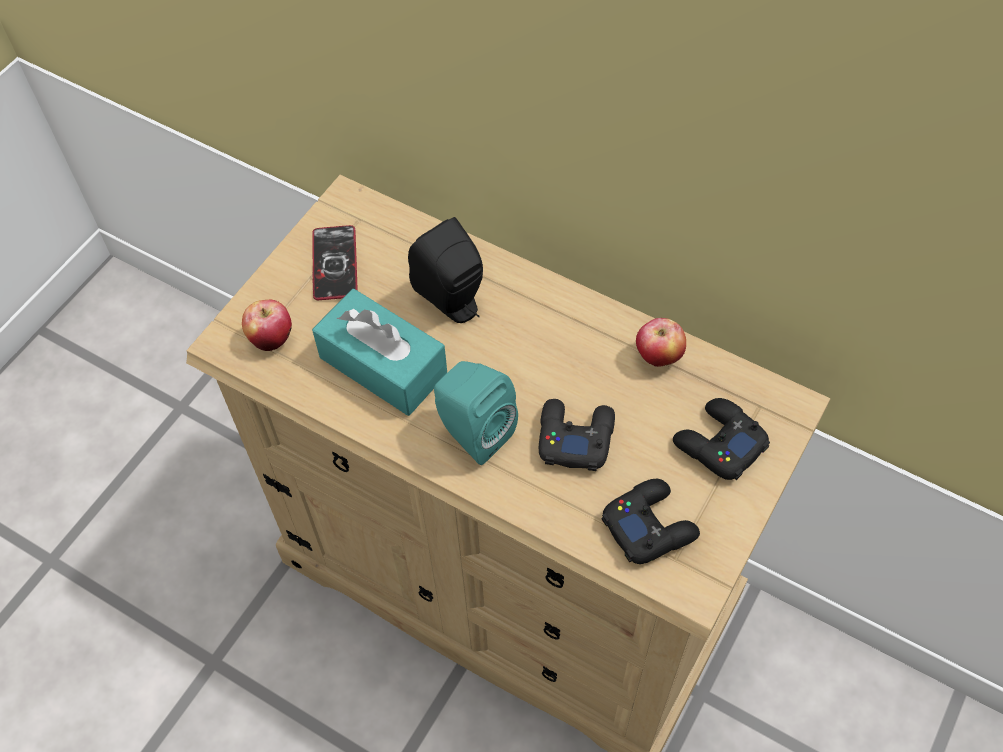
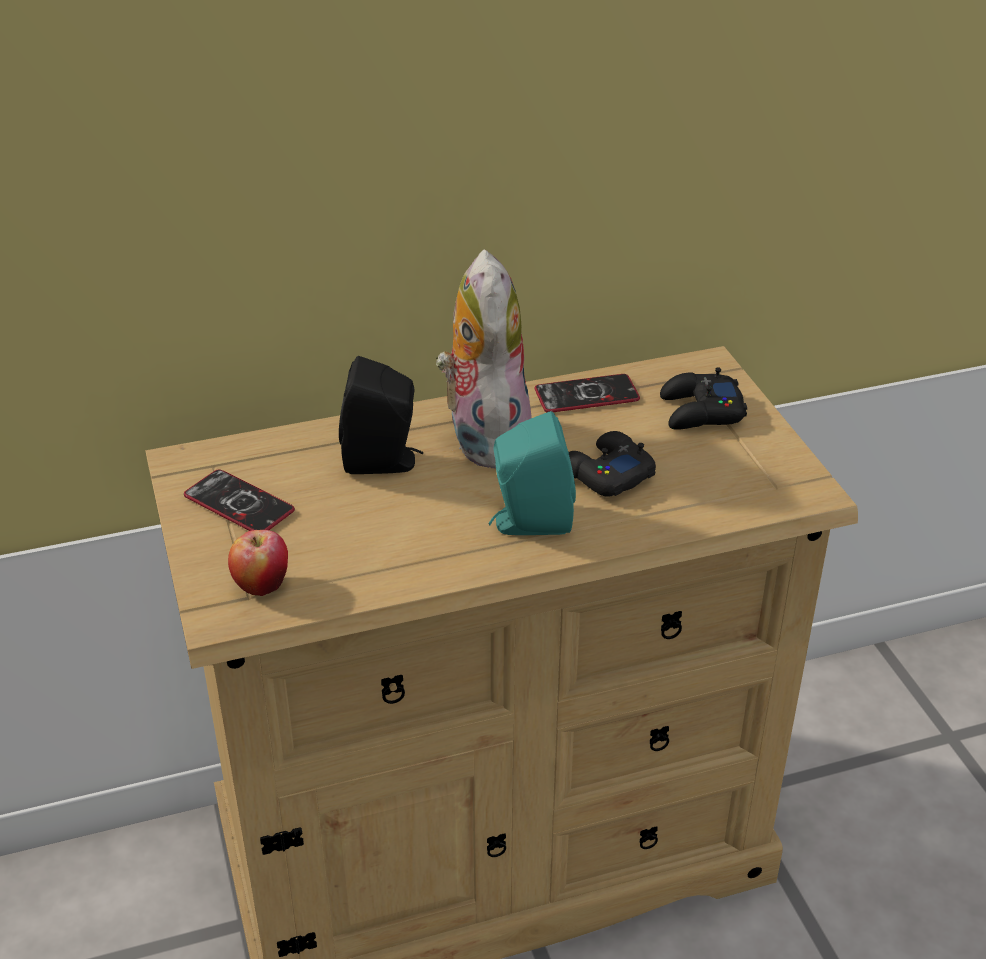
camera: 50 degrees left, 20 degrees down
turquoise tissue box [312,289,447,416] -> none
black game controller [602,479,700,564] -> none
apple [636,318,686,367] -> phone [535,374,640,412]
none -> plush toy [436,249,532,469]

